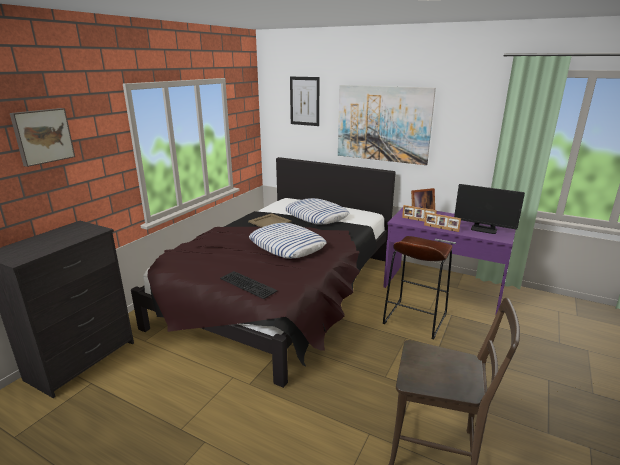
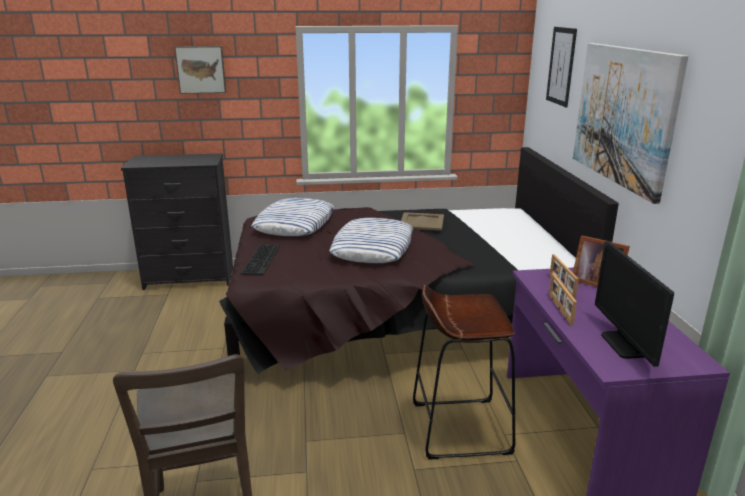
camera: 55 degrees right, 0 degrees up
pillow [285,198,349,224] -> pillow moved to [252,198,334,236]

